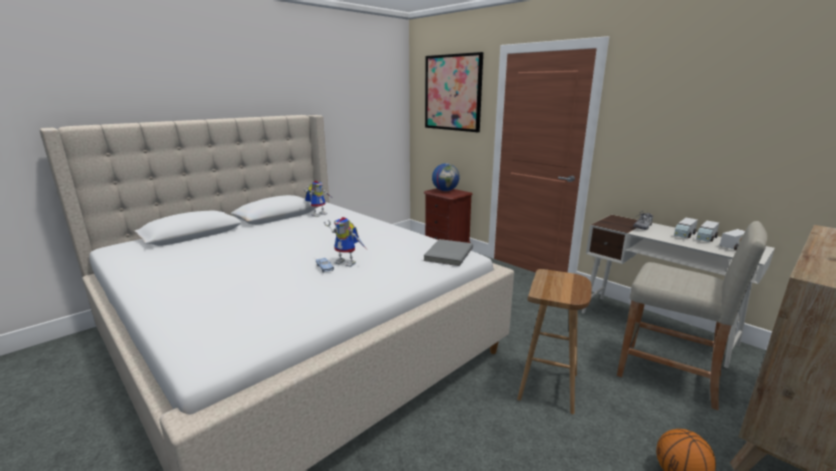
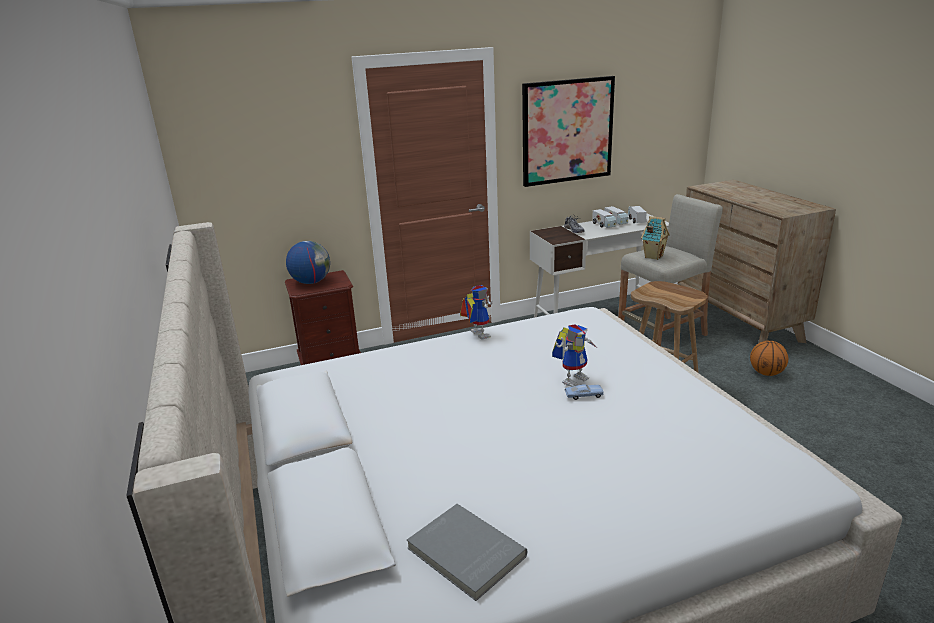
camera: 65 degrees left, 5 degrees up
toy robot [304,181,331,217] -> toy robot moved to [460,285,493,340]
grey book [423,239,473,266] -> grey book moved to [407,504,527,601]
picture [425,52,483,132] -> picture moved to [522,76,615,187]
none -> toy house [641,216,670,260]

